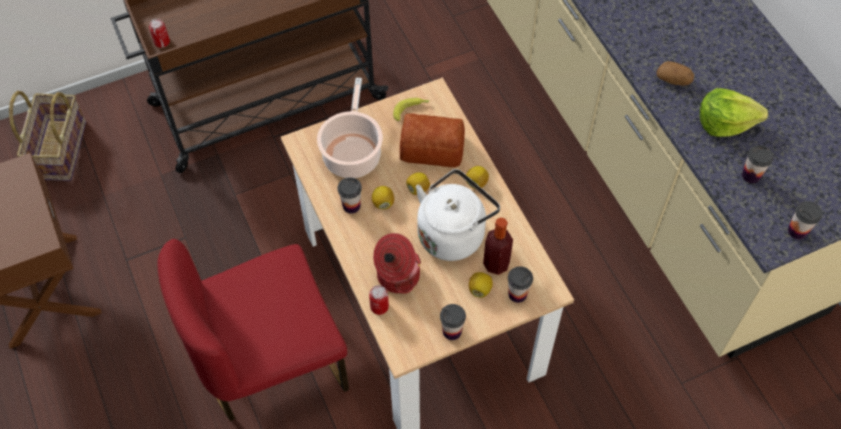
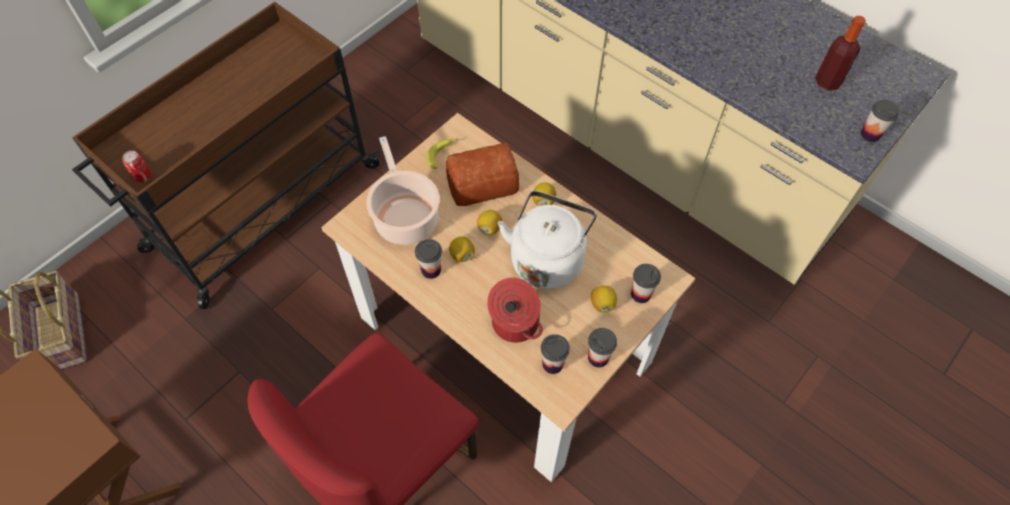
camera: 25 degrees left, 0 degrees up
can [369,285,389,315] -> none
bottle [483,217,513,275] -> bottle moved to [815,16,866,91]
potato [657,61,694,86] -> none
lettuce [700,88,768,137] -> none
cup [742,145,774,183] -> cup moved to [541,334,570,374]

